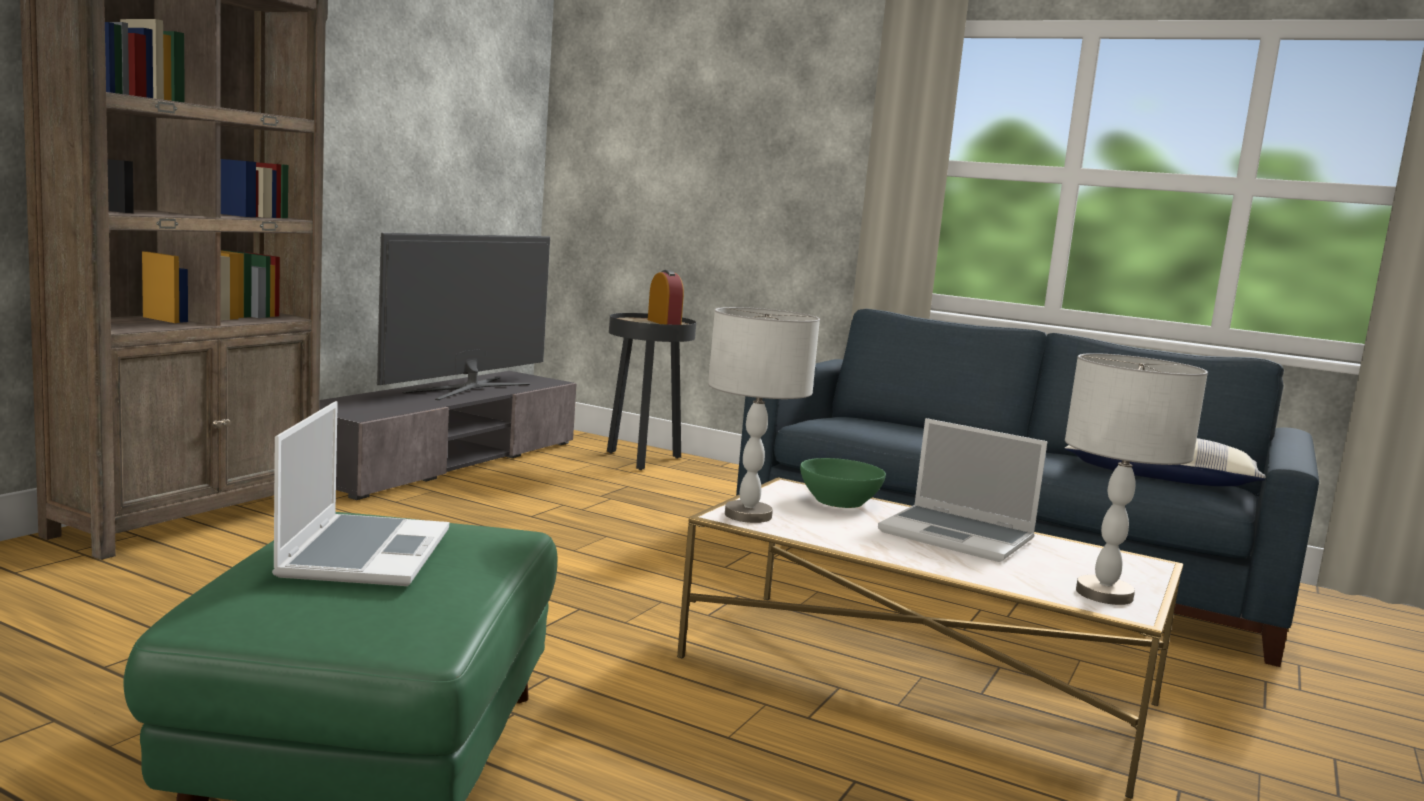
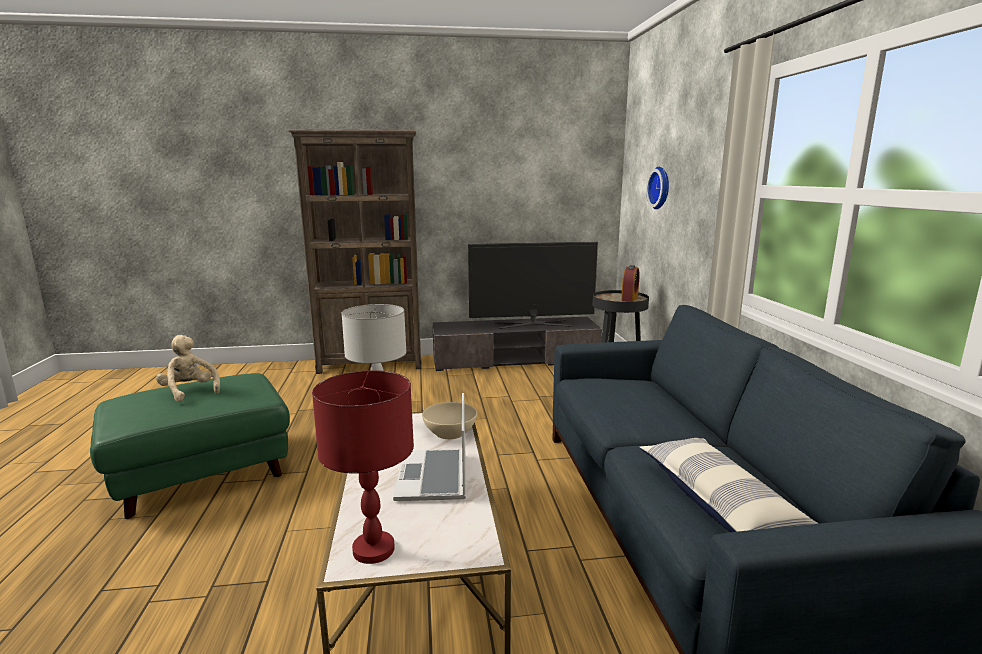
camera: 55 degrees right, 5 degrees up
laptop [272,401,449,586] -> beige plush toy [156,335,220,402]
green bowl [800,458,886,508] -> beige bowl [422,402,477,439]
grey table lamp [1065,353,1208,605] -> red table lamp [312,370,414,564]
none -> wall clock [646,167,669,209]

